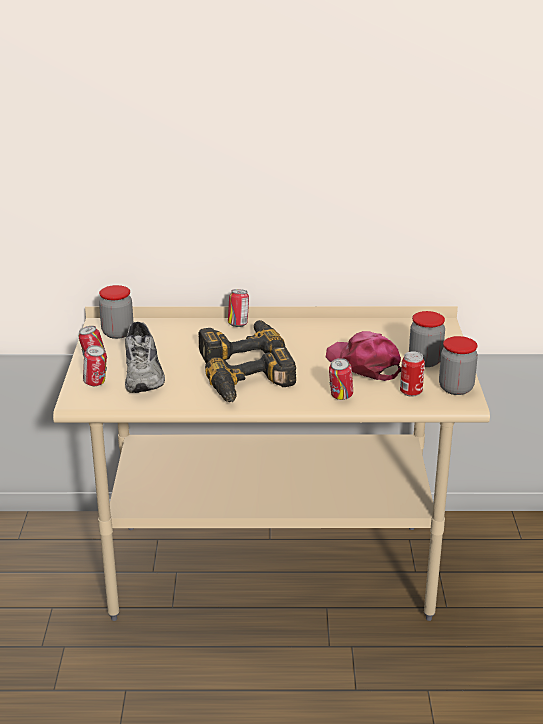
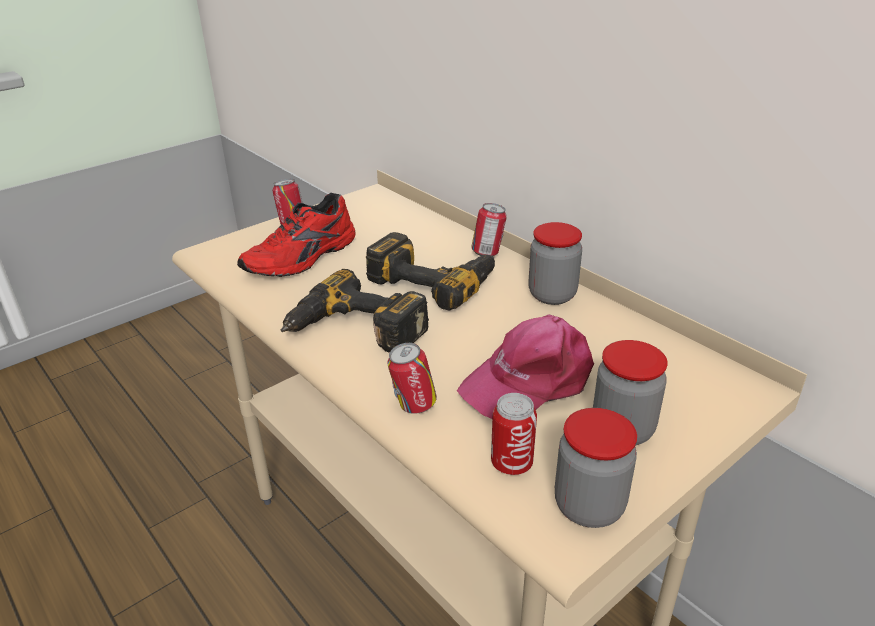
camera: 50 degrees right, 5 degrees up
can [83,345,107,386] -> none
jar [99,285,134,339] -> jar moved to [528,222,582,305]
grey shoe [125,322,165,393] -> red shoe [237,193,356,277]
pink cap [326,331,401,381] -> pink cap turned 135 degrees counterclockwise [457,315,594,419]

